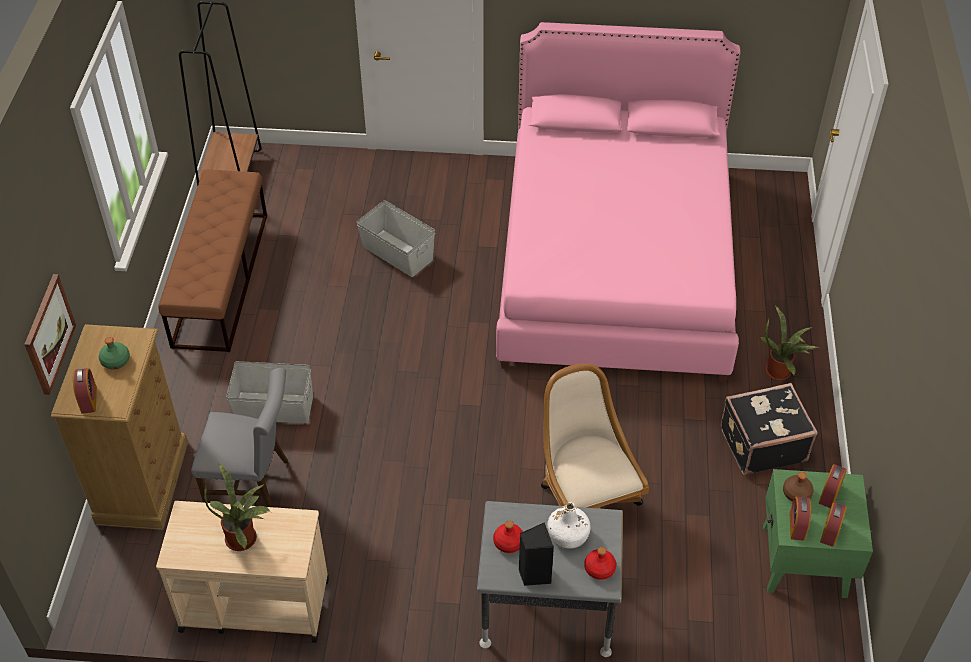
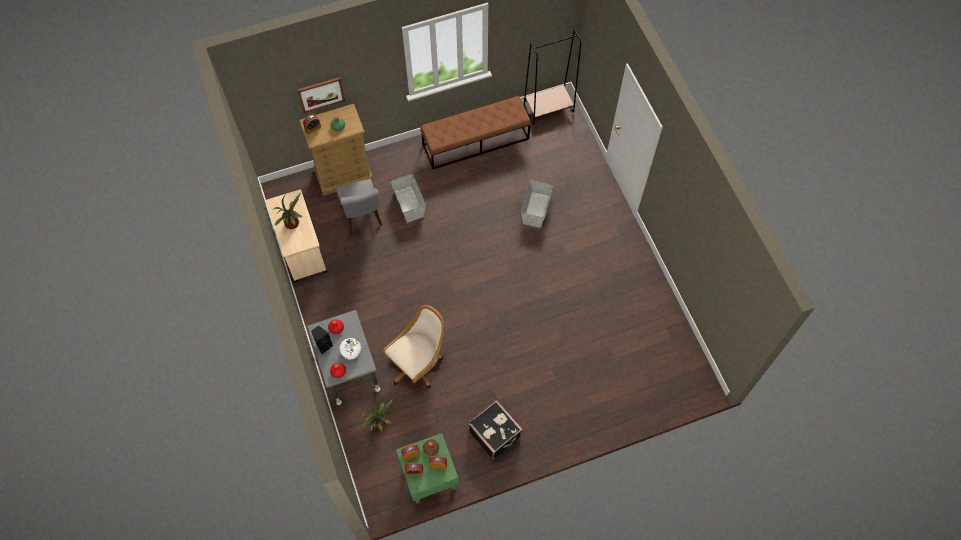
camera: 65 degrees right, 15 degrees up
pink bed [496,22,740,382] -> none
potted plant [760,306,819,381] -> potted plant moved to [361,399,393,432]

